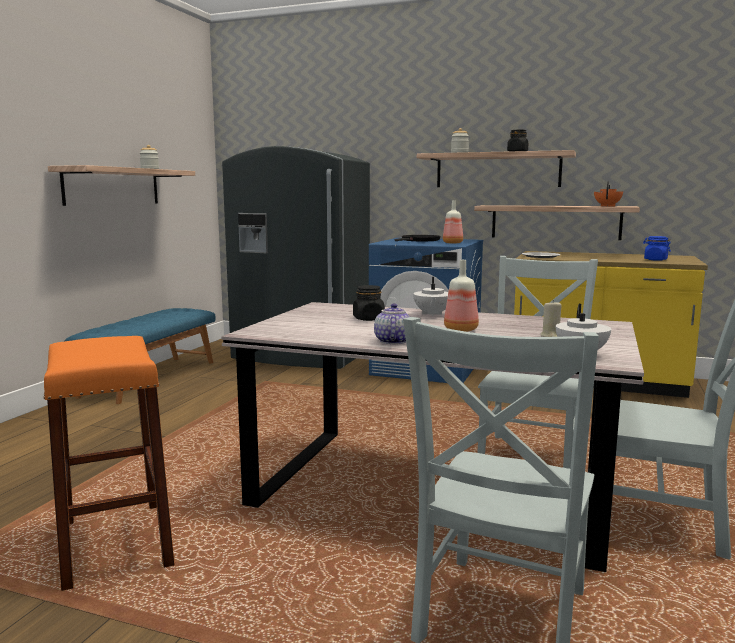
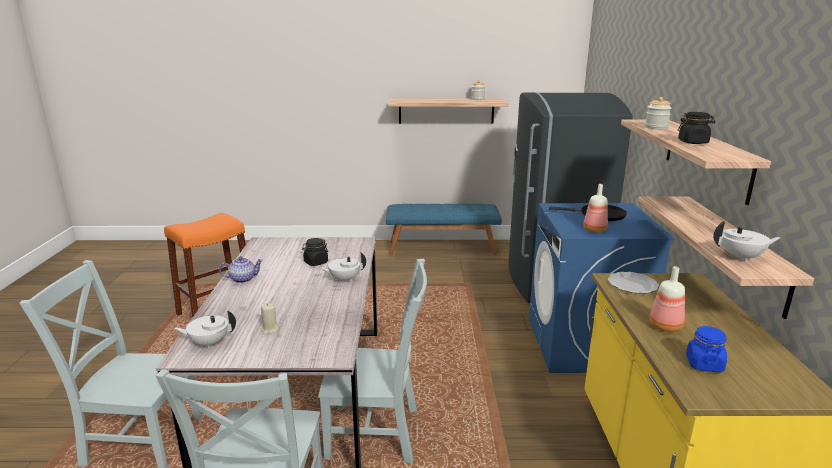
camera: 70 degrees right, 10 degrees up
bottle [444,260,479,332] -> bottle moved to [650,266,685,332]
orange teapot [594,181,623,206] -> white teapot [713,221,781,263]

